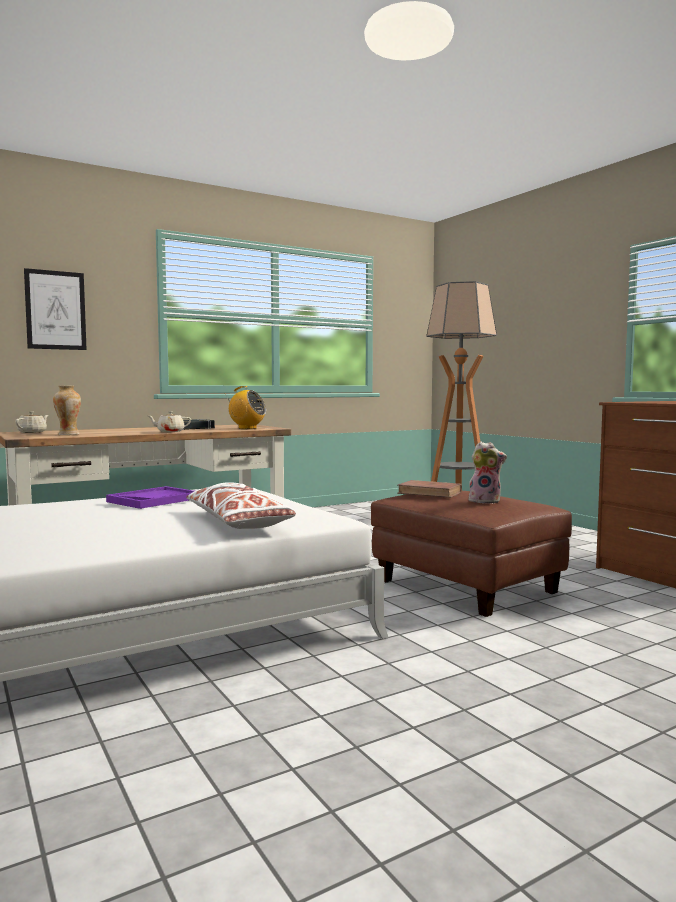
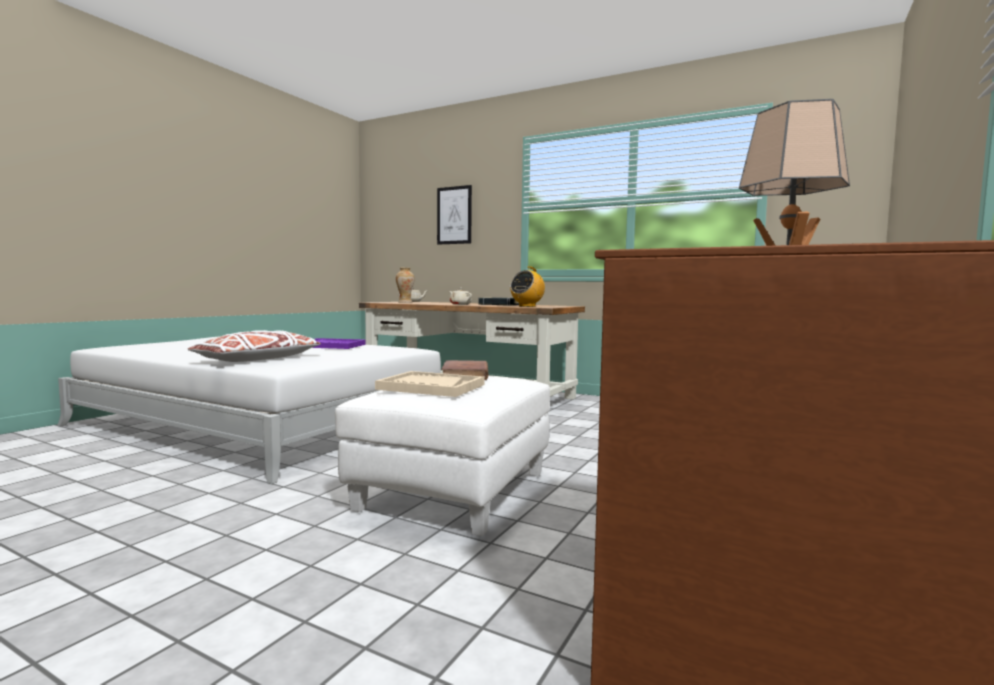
camera: 60 degrees right, 0 degrees up
radio [225,386,266,429] -> radio turned 45 degrees clockwise [510,266,545,307]
brown ottoman [371,491,572,617] -> white ottoman [335,376,550,536]
plush toy [467,442,507,504] -> beige tray [375,371,485,397]

